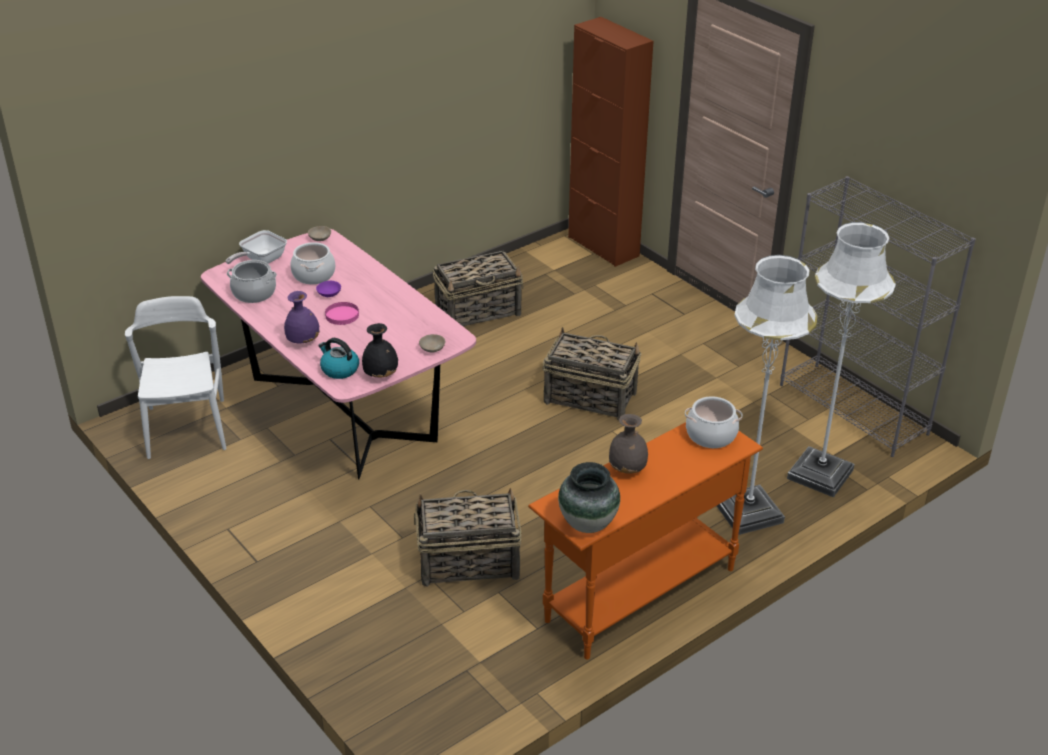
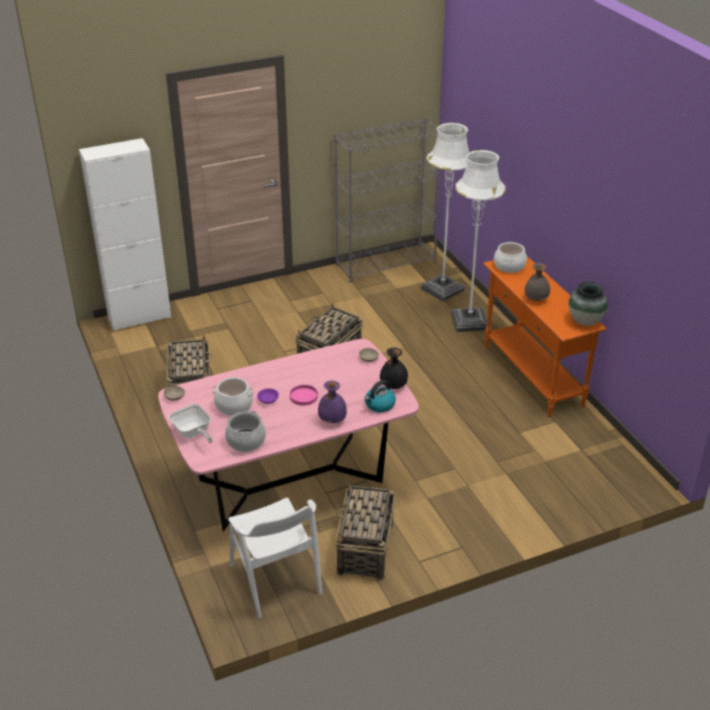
camera: 75 degrees left, 0 degrees up
white chair [125,296,227,459] -> white chair turned 120 degrees counterclockwise [228,498,322,618]
basket [414,488,521,587] -> basket moved to [335,482,395,580]
brown cabinet [568,17,653,267] -> white cabinet [79,138,171,331]

